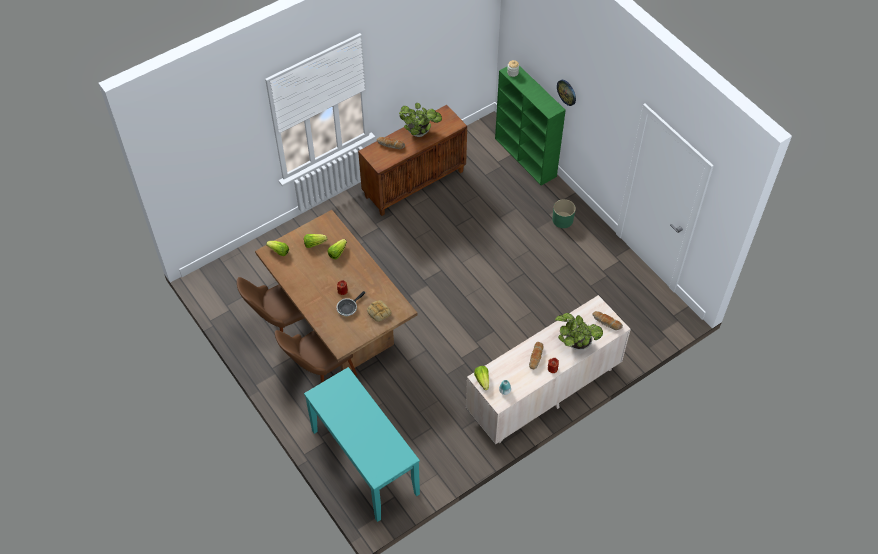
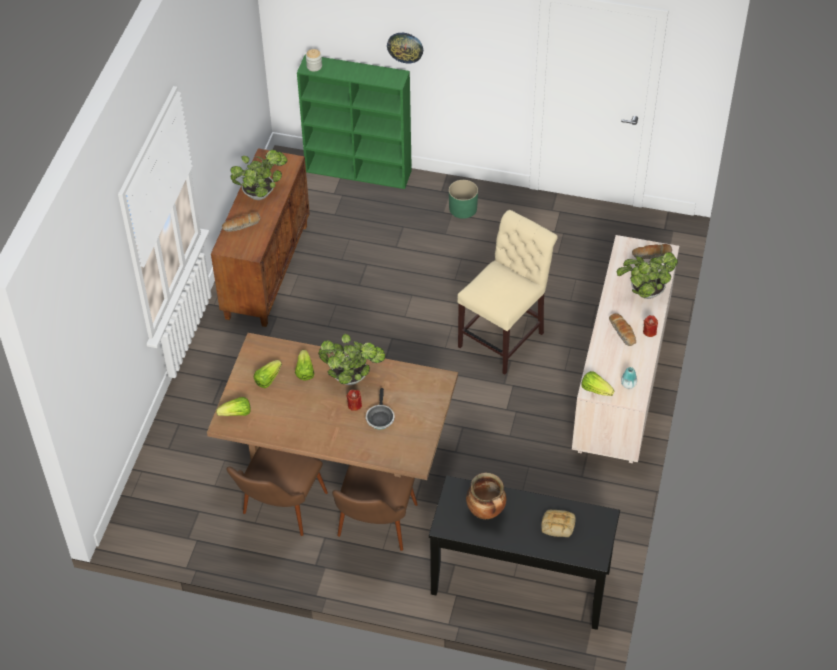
camera: 40 degrees left, 5 degrees down
turquoise console table [304,367,420,522] -> black console table [429,475,620,630]
bread [367,300,392,322] -> bread moved to [541,510,576,537]
none -> potted plant [318,334,385,385]
none -> beige chair [457,210,558,374]
none -> cooking pot [466,473,507,519]

